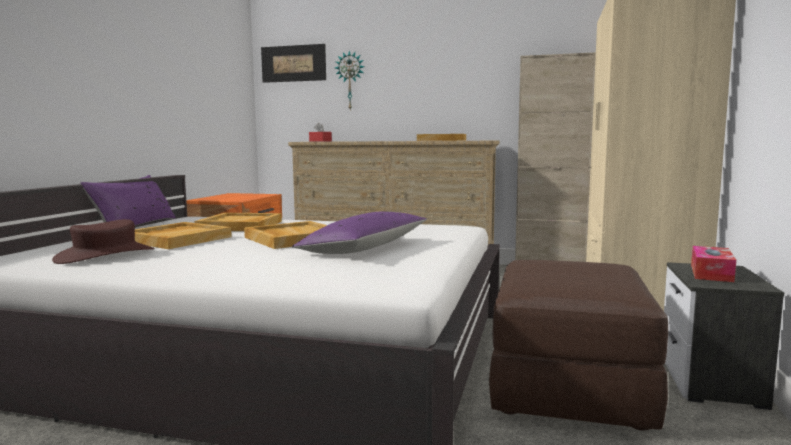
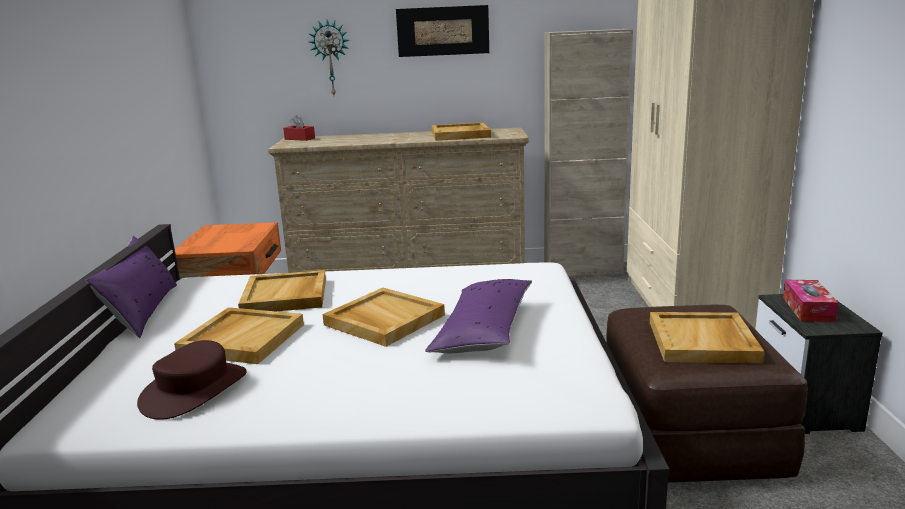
camera: 15 degrees left, 10 degrees up
picture [261,44,326,83] -> picture moved to [396,5,489,57]
none -> beige tray [650,312,764,363]

